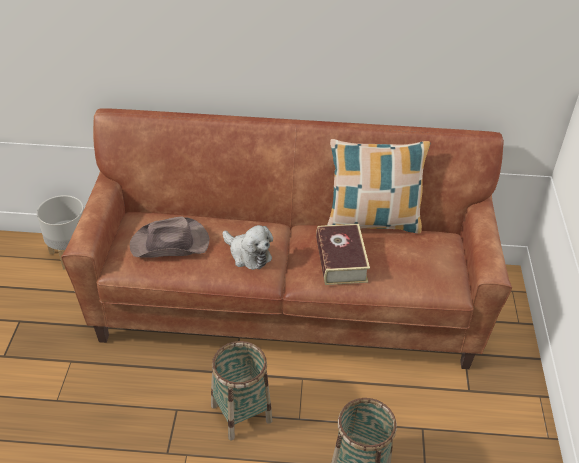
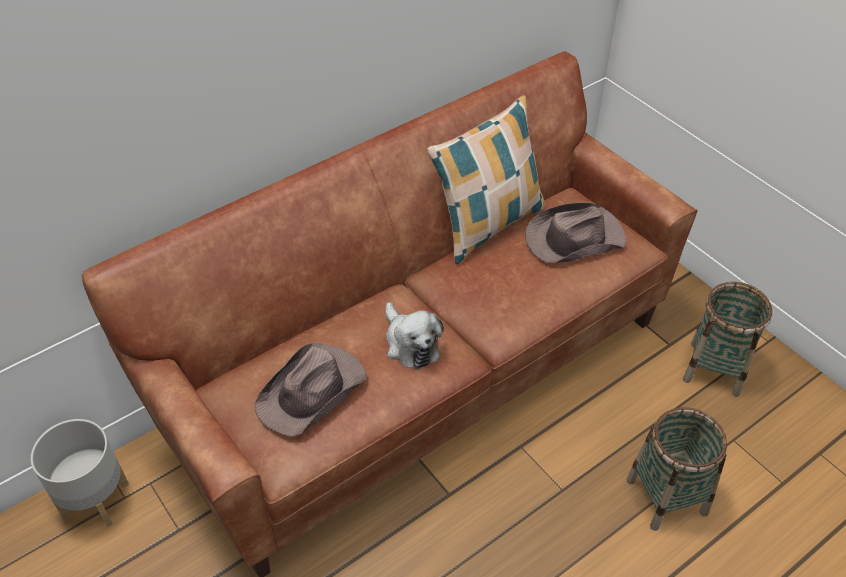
camera: 40 degrees left, 5 degrees up
basket [211,341,272,440] -> basket moved to [683,282,772,397]
plush toy [223,225,273,270] -> plush toy turned 60 degrees clockwise [386,302,444,370]
book [316,224,370,285] -> none
none -> brown hat [525,202,626,263]

